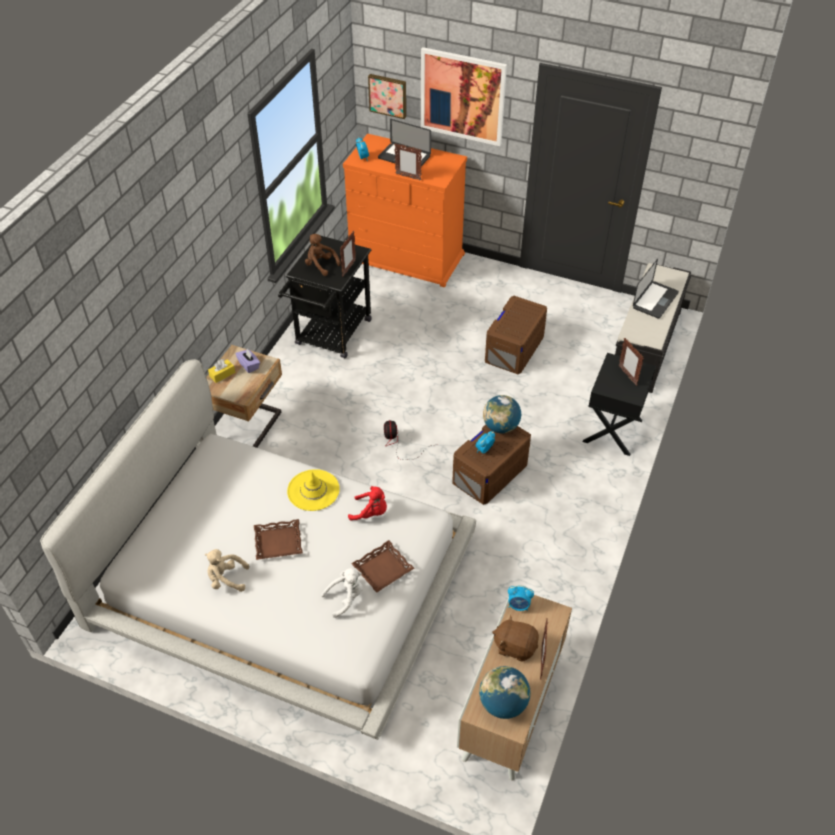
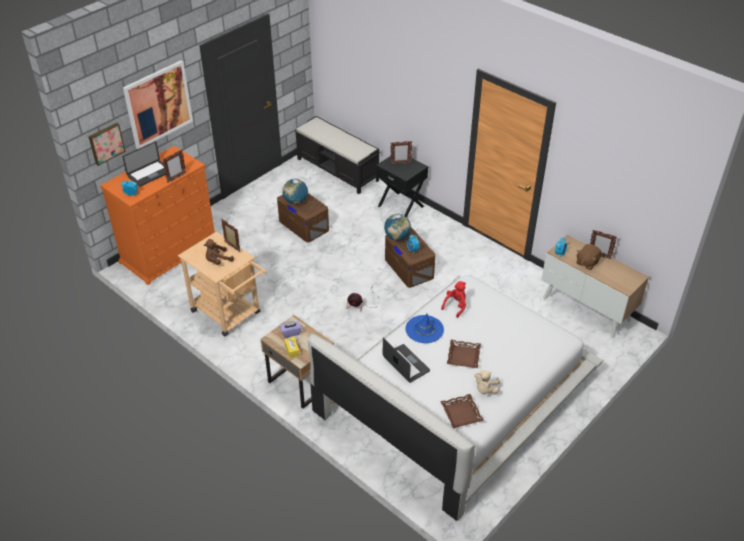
camera: 70 degrees left, 5 degrees down
black cart [278,236,372,358] -> beige cart [178,231,266,336]
yellow hat [287,469,340,511] -> blue hat [405,313,444,343]
white plush toy [321,568,363,618] -> none
brown tray [351,540,414,593] -> brown tray moved to [440,394,484,428]
globe [479,666,530,719] -> globe moved to [282,179,308,204]
laptop [633,259,679,319] -> laptop moved to [383,338,430,383]

